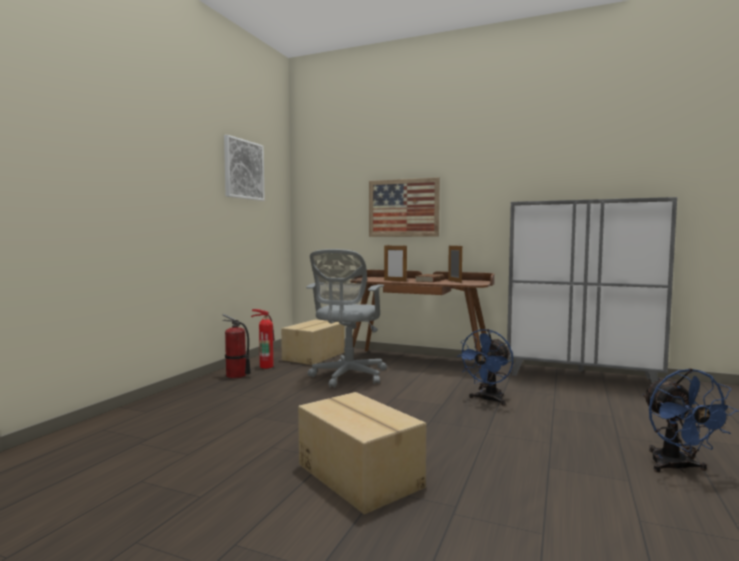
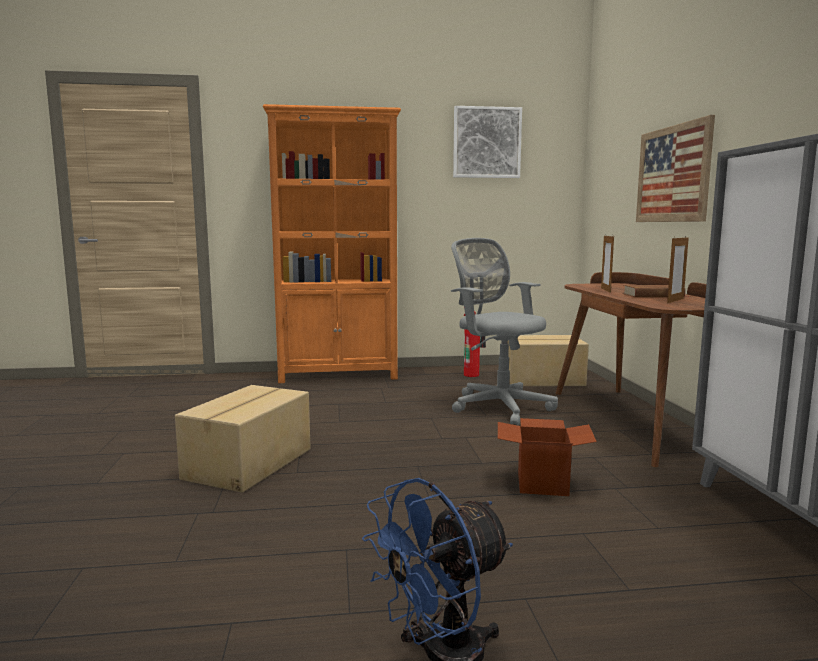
camera: 60 degrees right, 5 degrees up
fire extinguisher [222,314,251,379] -> none
grey office chair [306,249,387,388] -> grey office chair turned 60 degrees clockwise [451,238,558,426]
blue fan [457,329,514,405] -> cardboard box [498,418,597,496]
none -> orange bookcase [263,104,401,383]

